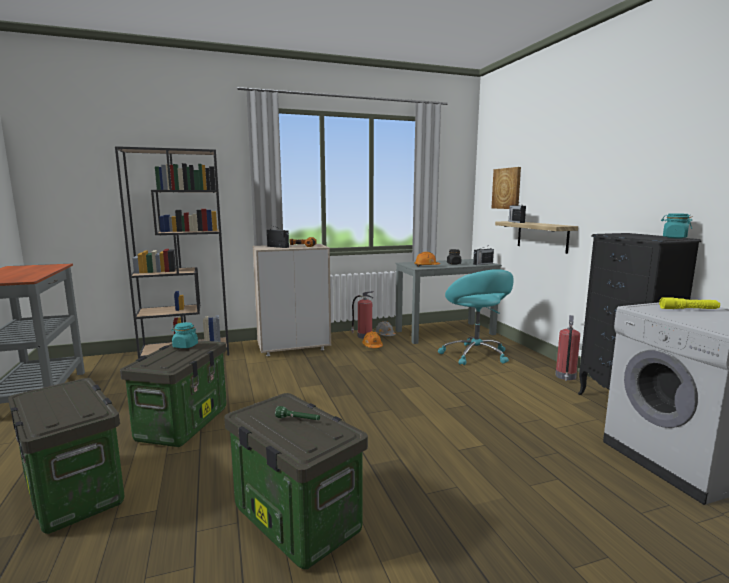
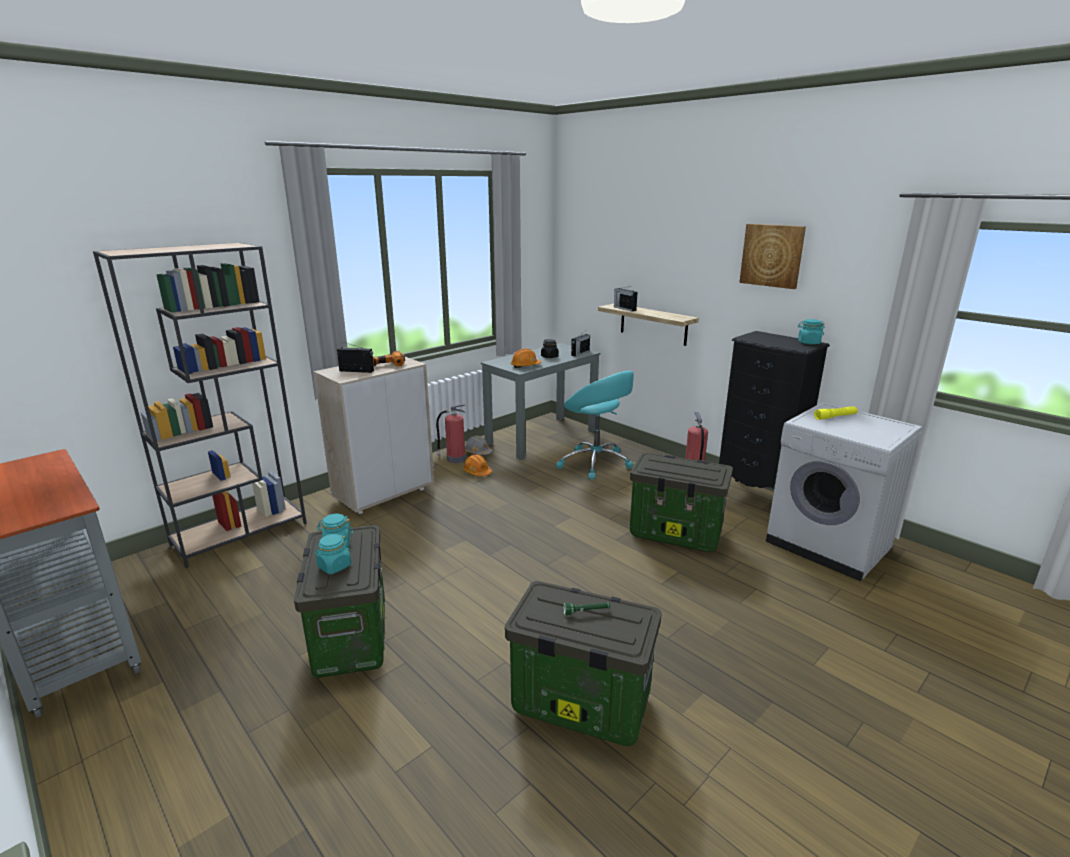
camera: 25 degrees left, 10 degrees up
storage box [8,378,124,534] -> storage box moved to [630,452,733,552]
picture [492,167,521,209] -> picture moved to [739,224,806,289]
none -> turquoise jar [314,534,351,574]

